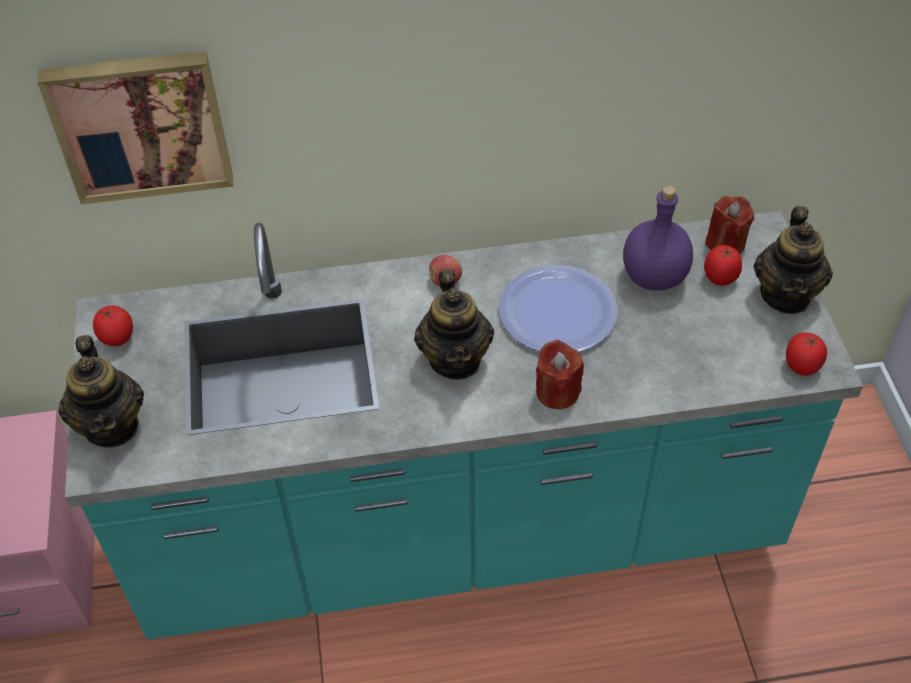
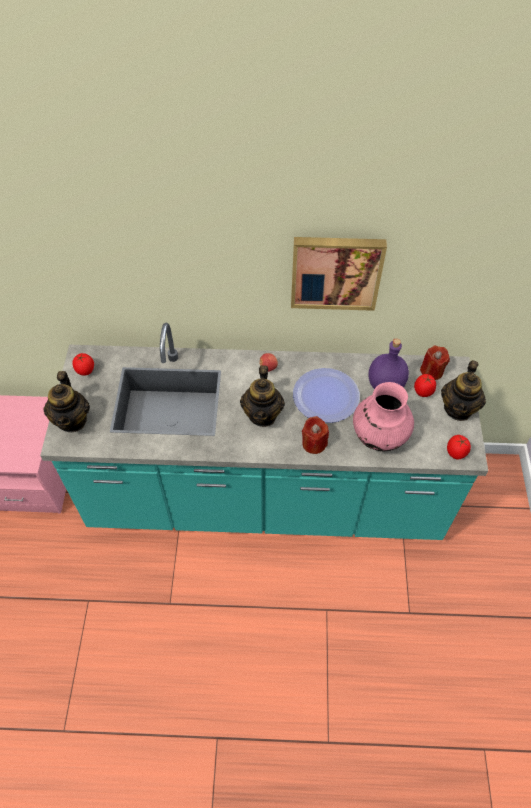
camera: 10 degrees right, 5 degrees up
picture [37,51,234,205] -> picture moved to [291,237,387,311]
none -> pink vase [353,382,414,451]

